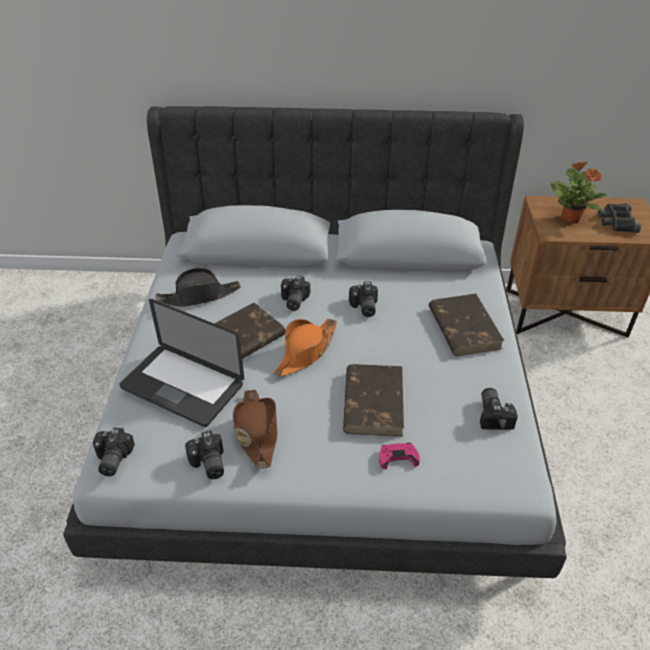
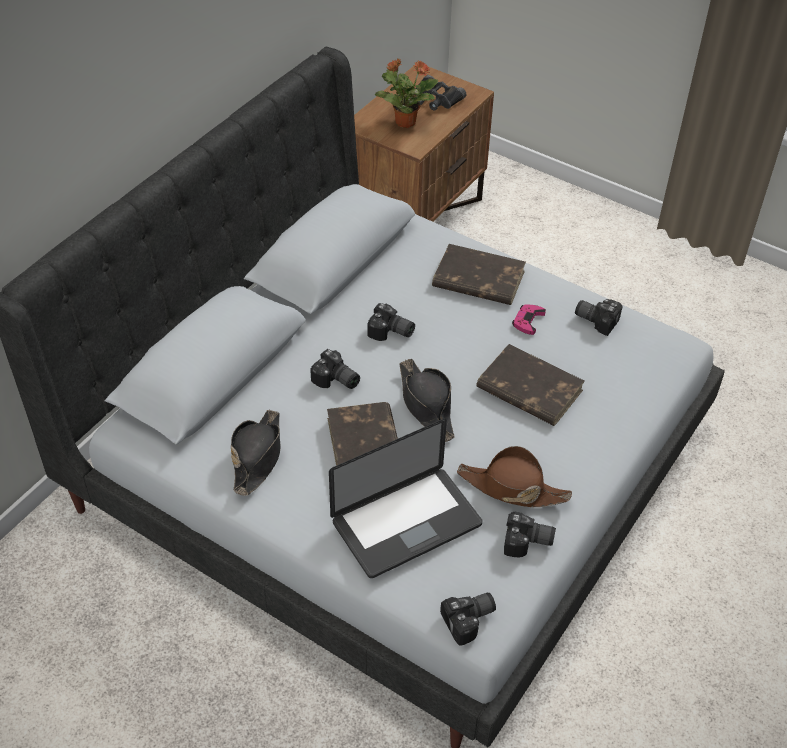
camera: 60 degrees left, 5 degrees up
camera [93,428,135,476] -> camera turned 60 degrees counterclockwise [440,593,496,646]
orange hat [273,318,337,377] -> black hat [399,359,455,442]
pink game controller [379,443,420,469] -> pink game controller moved to [512,304,546,335]

